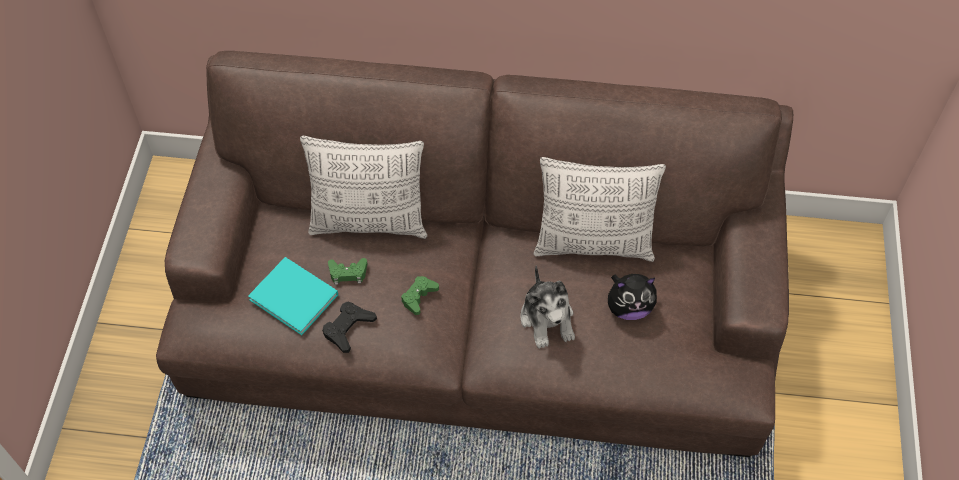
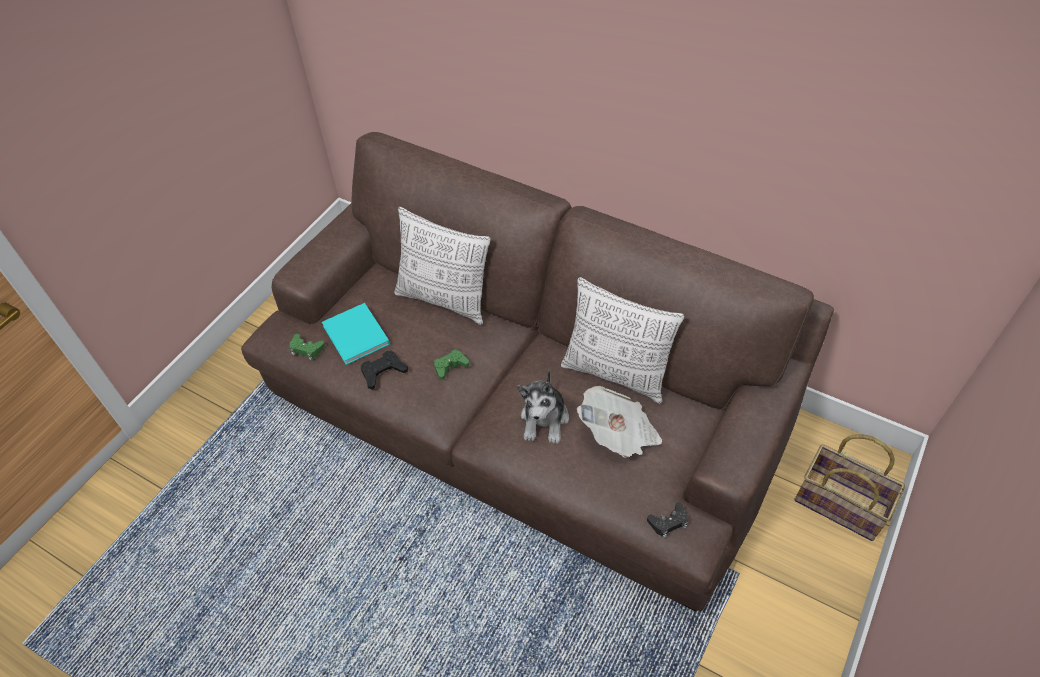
camera: 25 degrees right, 5 degrees down
green game controller [328,258,367,285] -> green game controller moved to [289,334,325,360]
plush toy [608,274,657,320] -> newspaper [577,386,662,458]
none -> black game controller [647,502,688,538]
none -> basket [794,434,905,541]

